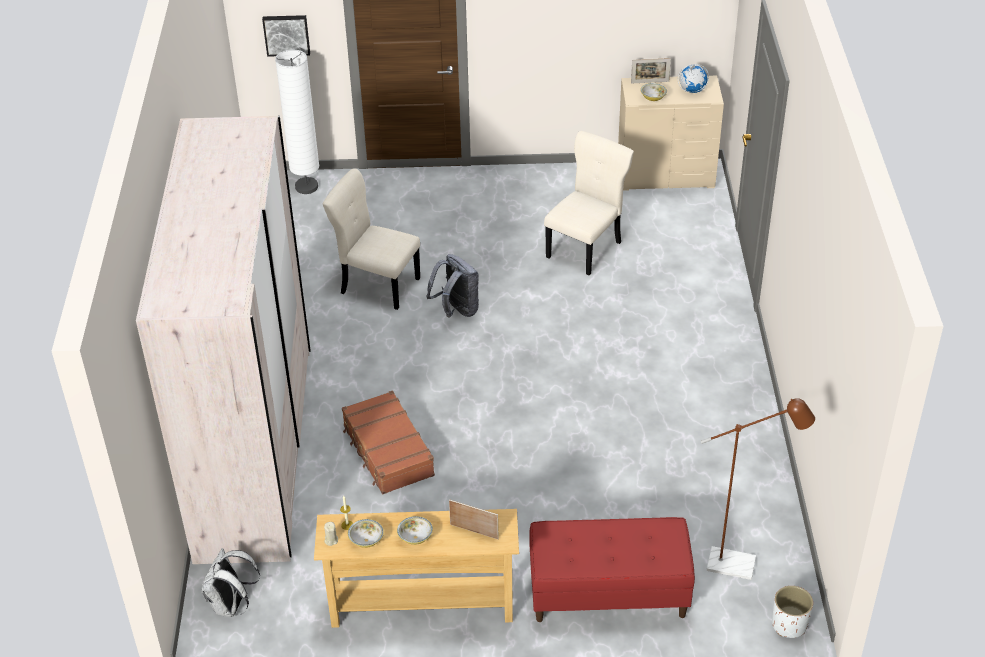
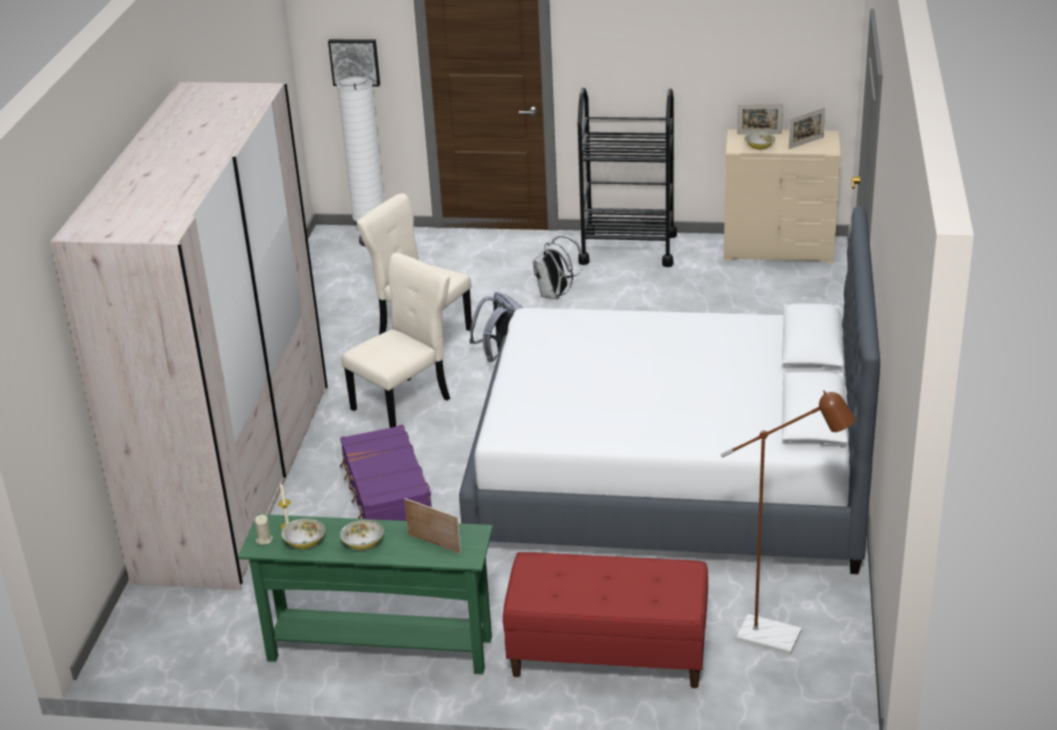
camera: 10 degrees right, 10 degrees down
white backpack [202,548,260,617] -> white backpack moved to [533,235,584,299]
beige console table [314,509,519,628] -> green console table [238,514,493,674]
brown suitcase [342,391,435,494] -> purple suitcase [340,425,431,521]
beige chair [544,131,634,275] -> beige chair moved to [341,253,450,428]
globe [678,64,709,93] -> picture frame [789,108,825,149]
white planter [772,586,813,638] -> none
none -> white bed [459,206,880,574]
none -> black cart [578,88,677,267]

